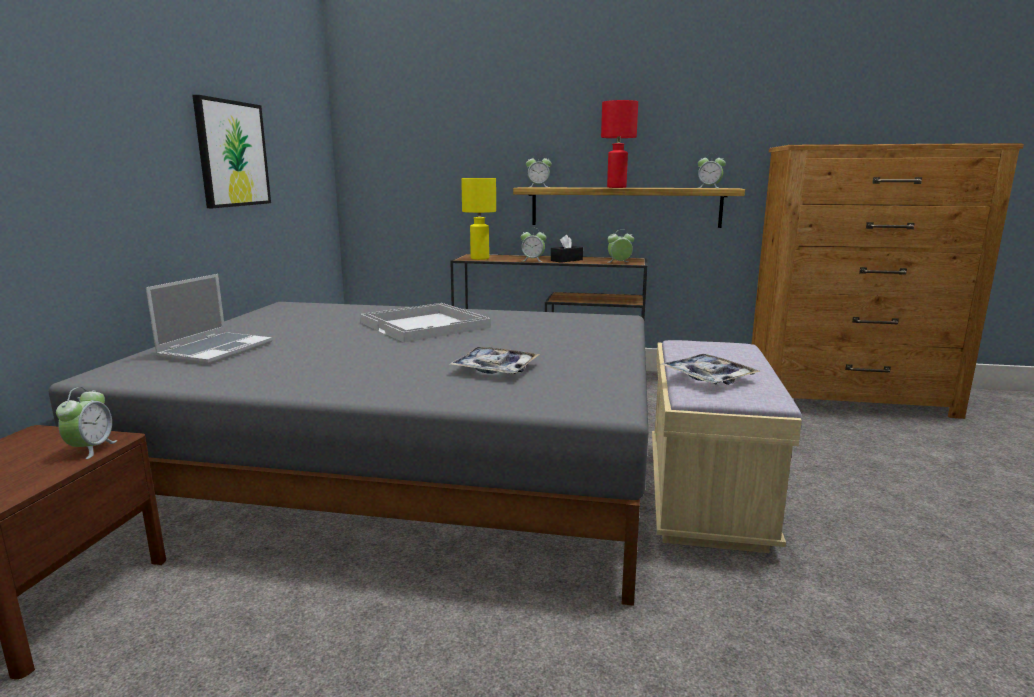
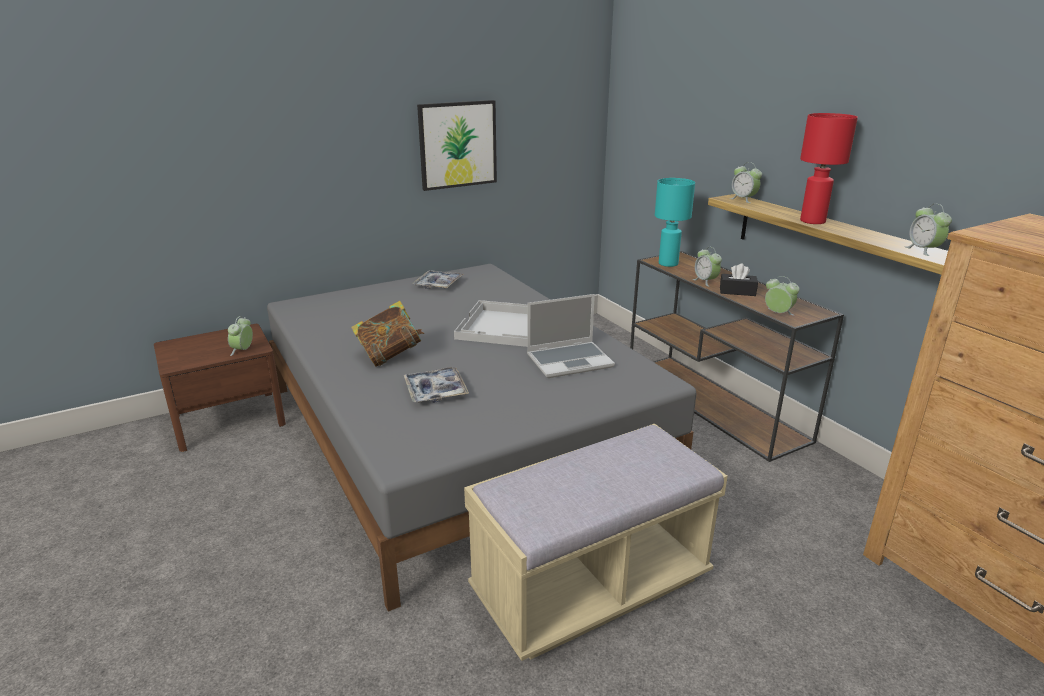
camera: 50 degrees right, 10 degrees up
alarm clock [56,387,117,459] -> alarm clock turned 135 degrees clockwise [228,316,253,356]
laptop [146,274,272,365] -> laptop moved to [527,294,615,378]
yellow table lamp [461,178,496,260] -> turquoise table lamp [655,178,695,267]
tray [661,354,760,385] -> tray moved to [412,270,464,289]
none -> book [351,301,424,367]

